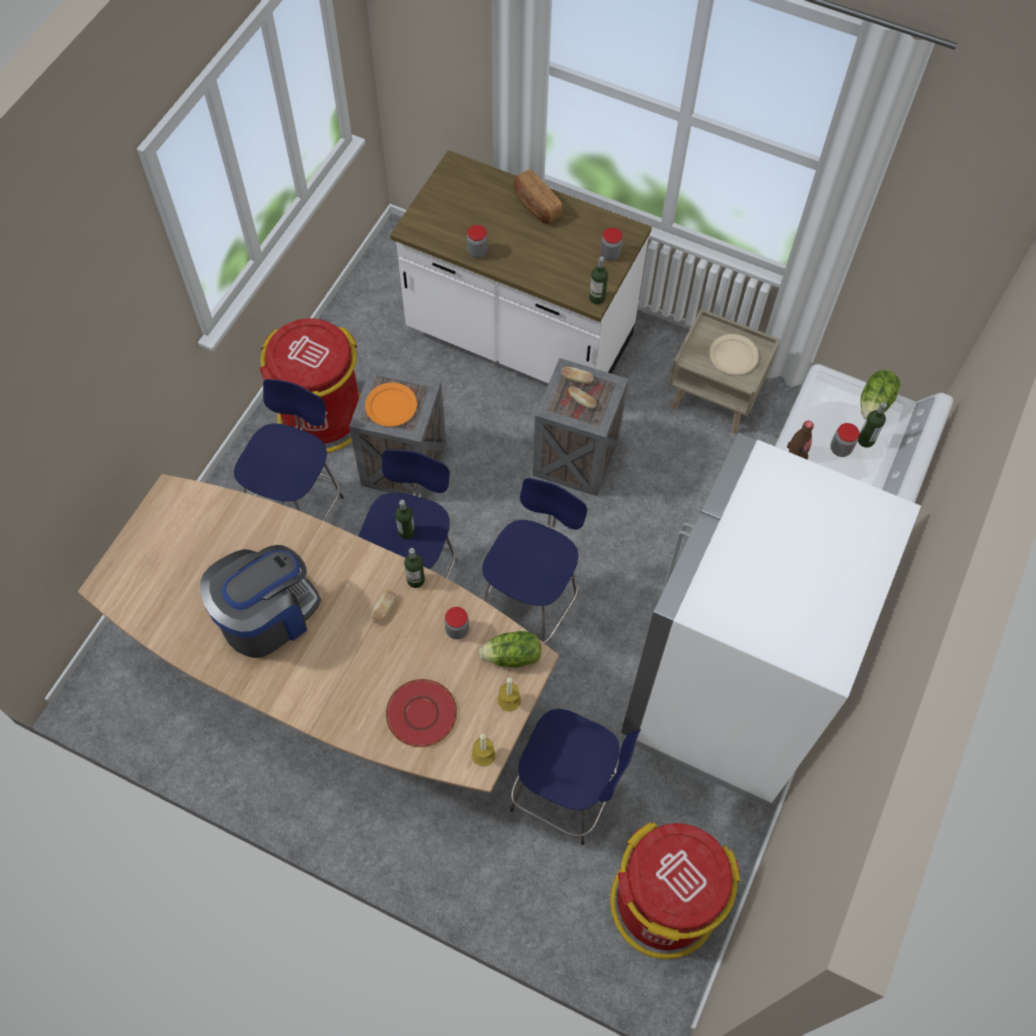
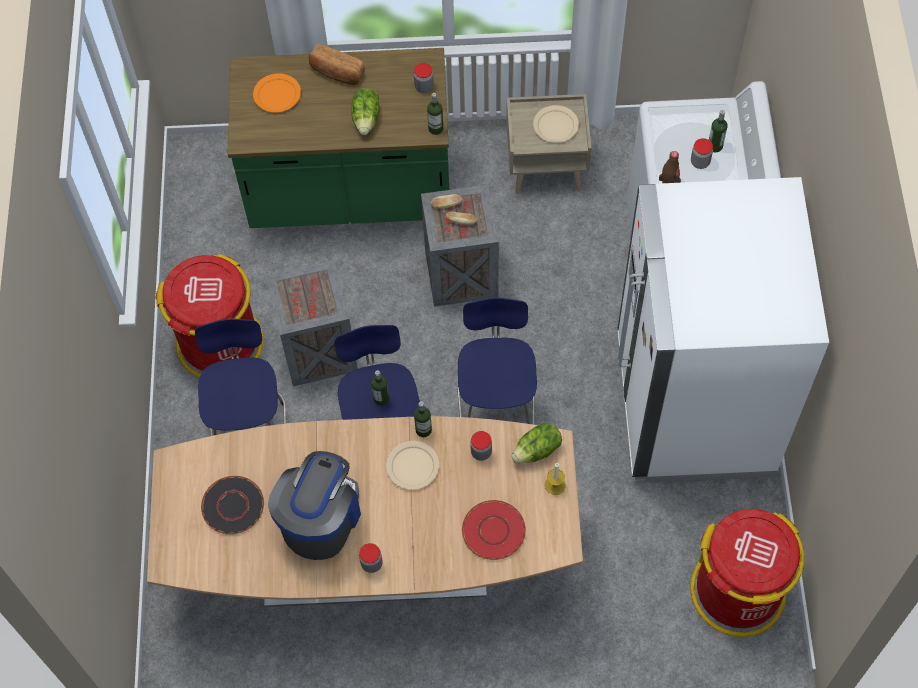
camera: 25 degrees left, 0 degrees up
orange plate [365,383,417,427] -> orange plate moved to [253,73,301,113]
bread [371,590,396,623] -> beige plate [386,441,439,490]
white counter [390,150,652,384] -> green counter [228,48,449,228]
jar [467,225,488,258] -> jar moved to [359,543,383,573]
candle [472,734,496,766] -> none
blue stool [510,709,641,845] -> none
lettuce [861,370,901,420] -> lettuce moved to [351,88,380,135]
none -> black plate [201,476,264,535]

